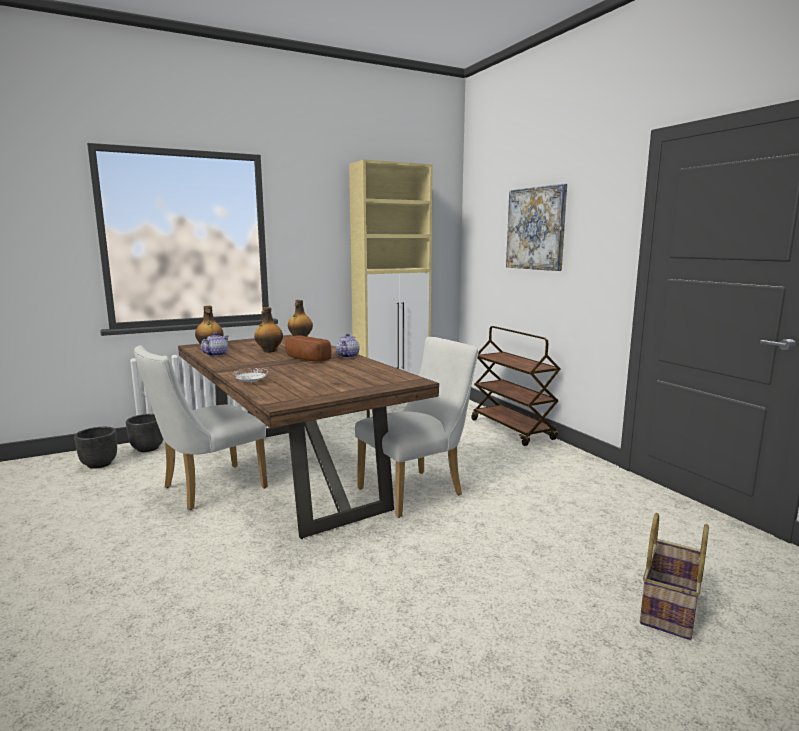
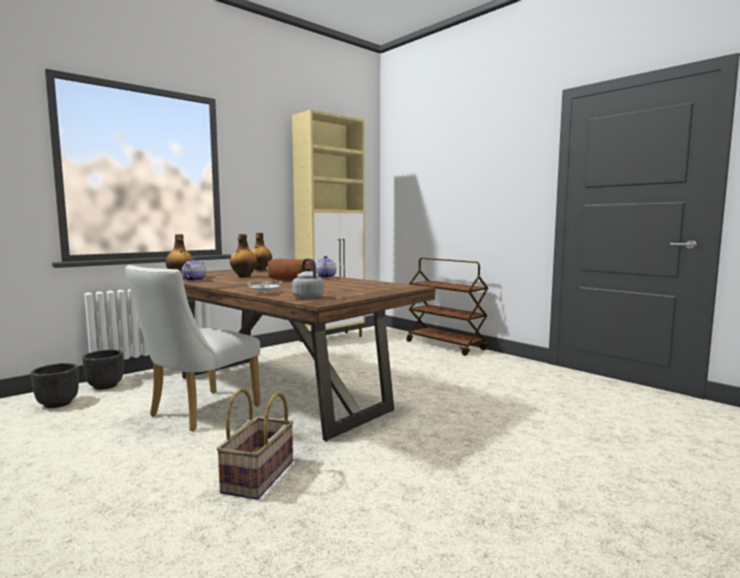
camera: 15 degrees left, 5 degrees down
white chair [355,337,479,518] -> none
picture [506,184,567,271] -> none
basket [640,513,709,640] -> basket moved to [216,389,293,500]
none -> grey kettle [292,258,324,299]

